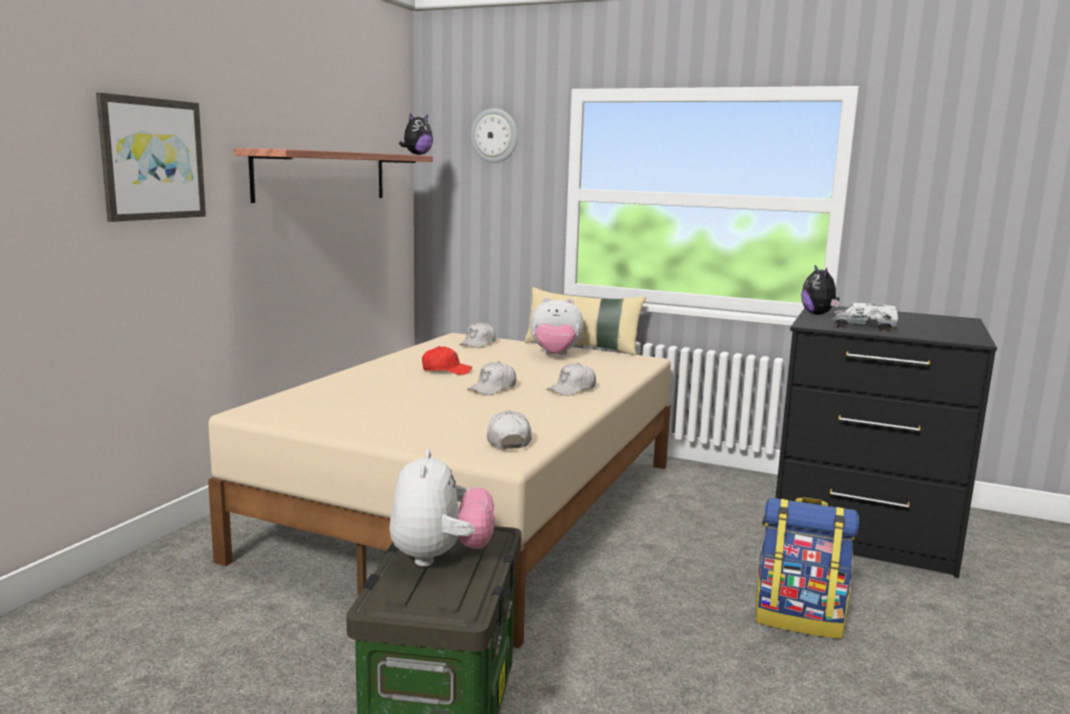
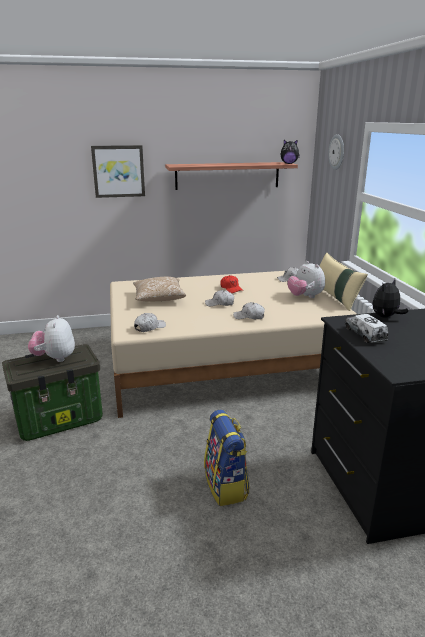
camera: 55 degrees right, 10 degrees up
plush toy [389,449,495,567] -> plush toy turned 120 degrees clockwise [28,315,75,362]
none -> pillow [133,277,186,301]

